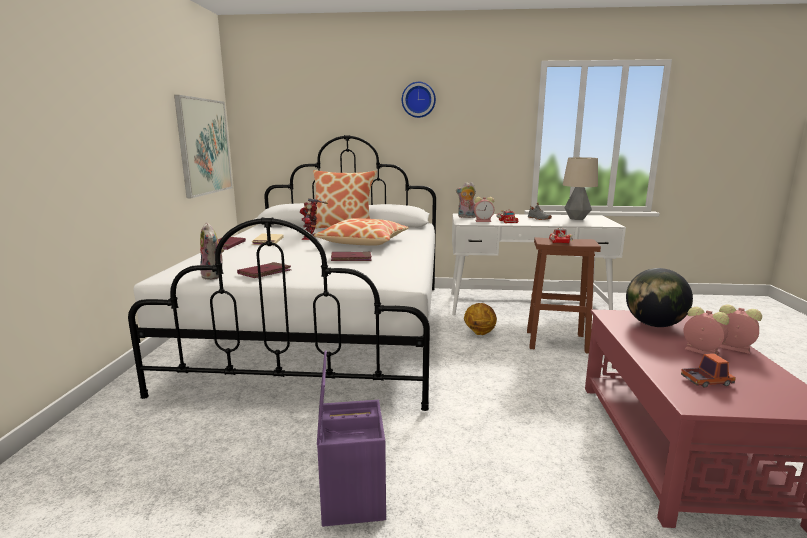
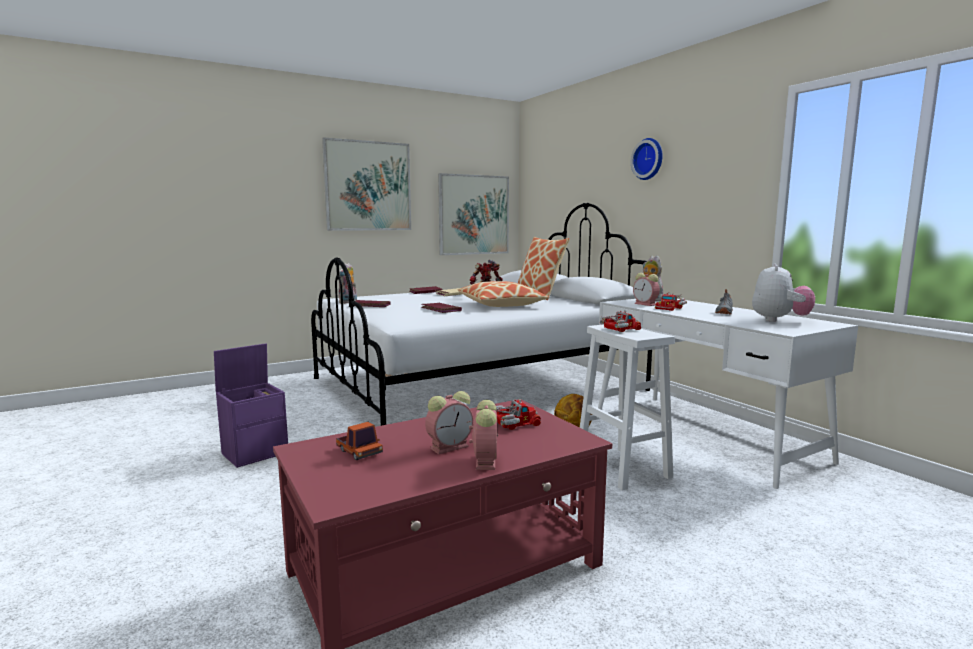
camera: 55 degrees right, 5 degrees down
brown stool [527,237,601,354] -> white stool [580,325,675,491]
table lamp [563,157,598,220] -> plush toy [752,264,815,322]
globe [626,268,693,327] -> toy truck [496,399,541,430]
alarm clock [683,307,729,355] -> alarm clock turned 45 degrees clockwise [425,391,473,455]
none -> picture [322,137,411,231]

